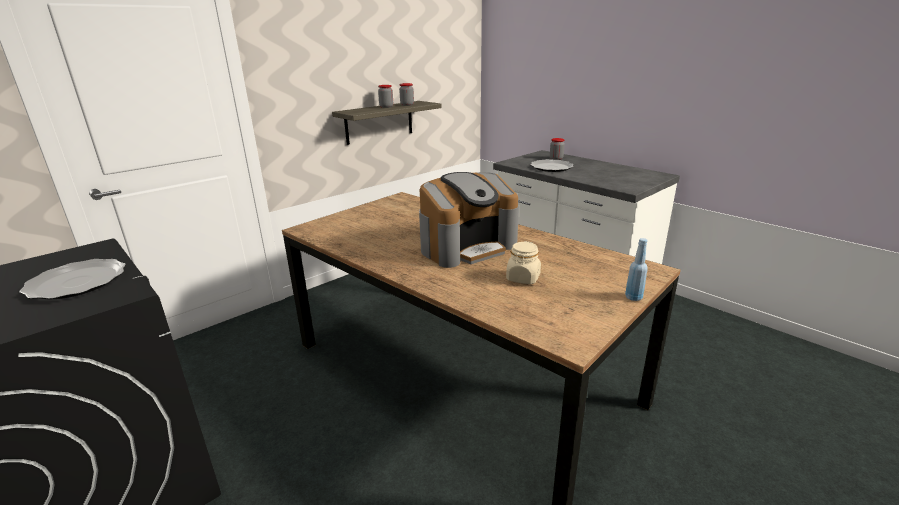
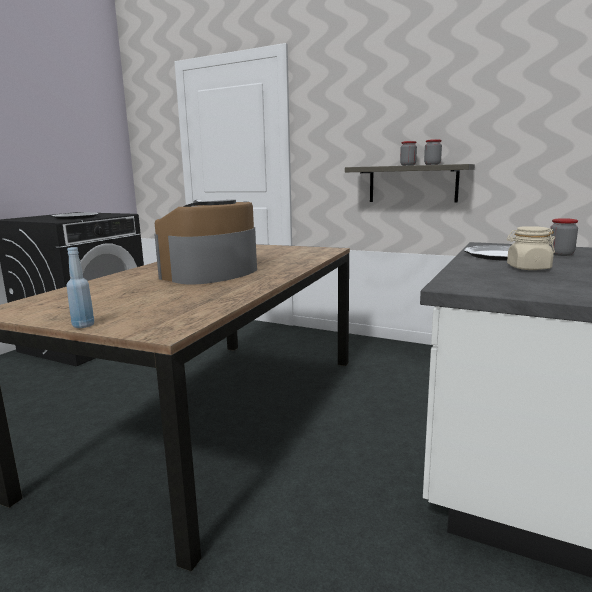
camera: 70 degrees right, 10 degrees down
coffee machine [419,172,519,268] -> coffee machine turned 90 degrees clockwise [154,200,257,284]
beige jar [506,241,541,284] -> beige jar moved to [507,226,555,270]

